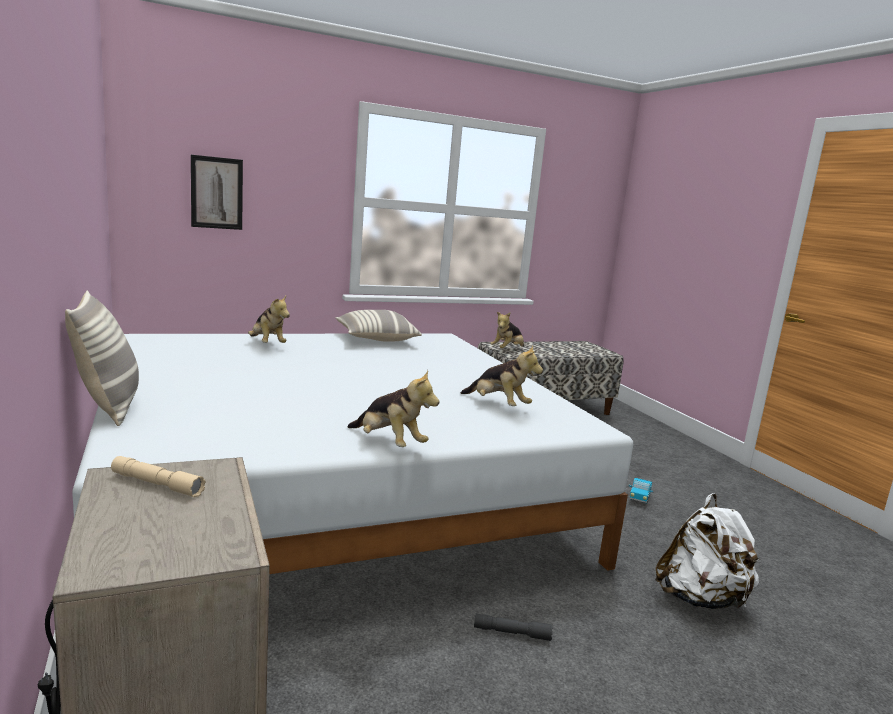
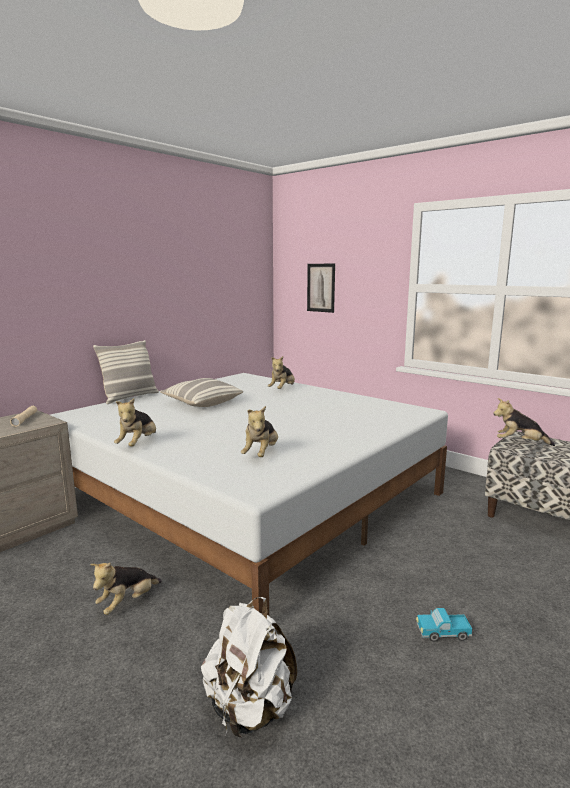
camera: 65 degrees right, 0 degrees up
pillow [336,310,422,342] -> pillow moved to [160,378,243,407]
grey flashlight [474,614,553,641] -> plush toy [90,563,162,615]

